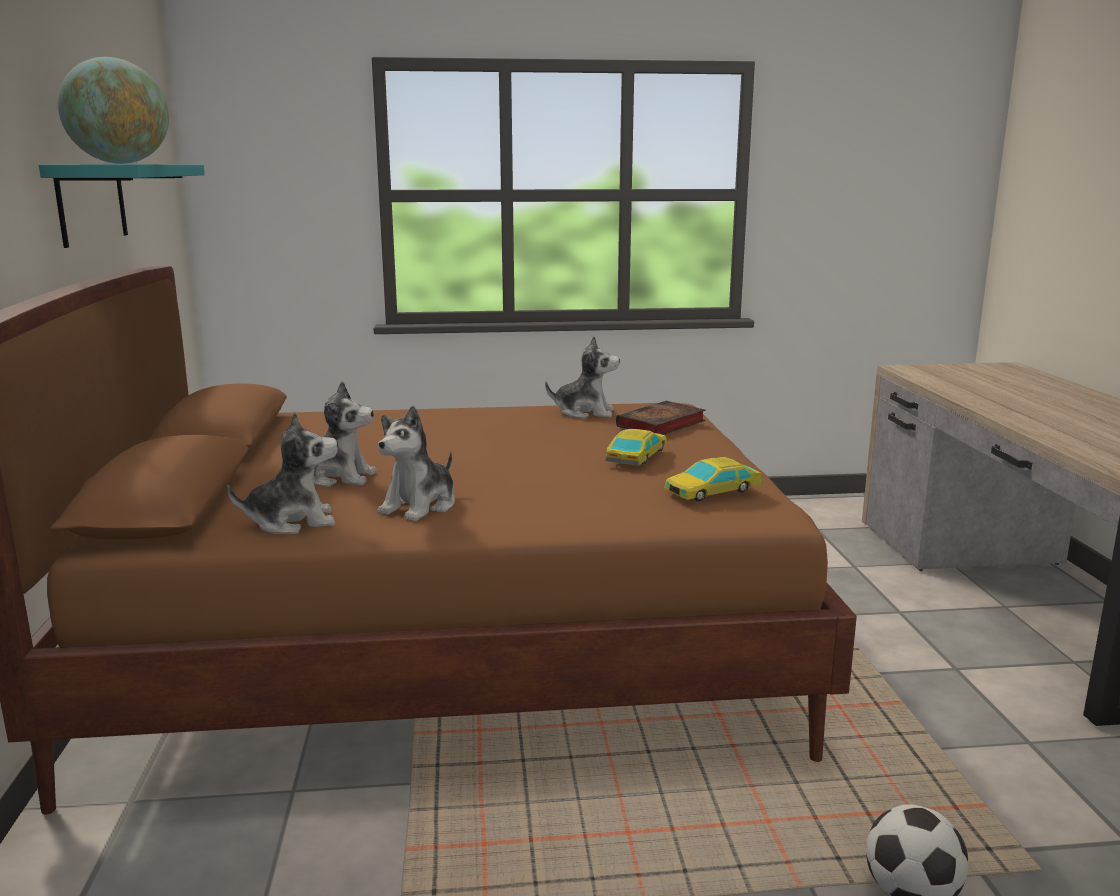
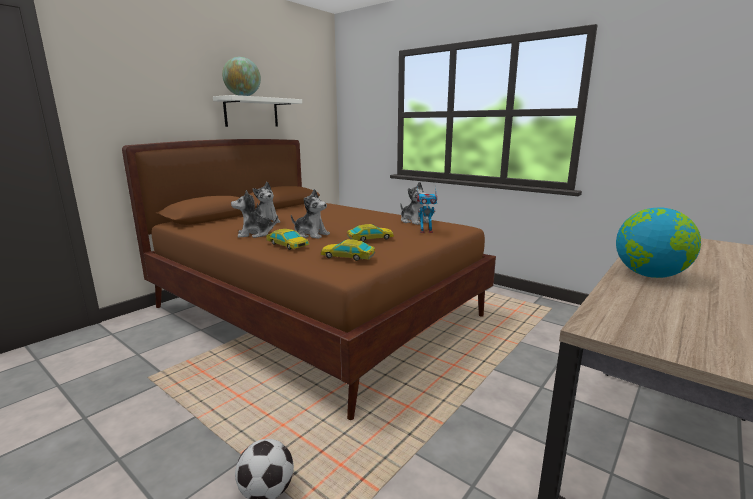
camera: 45 degrees right, 0 degrees up
turquoise shelf [39,164,205,248] -> white shelf [213,95,302,127]
plush toy [227,412,338,534] -> plush toy moved to [291,189,330,239]
book [616,401,706,435] -> toy robot [417,186,437,233]
none -> toy car [266,229,309,250]
none -> globe [616,207,701,278]

